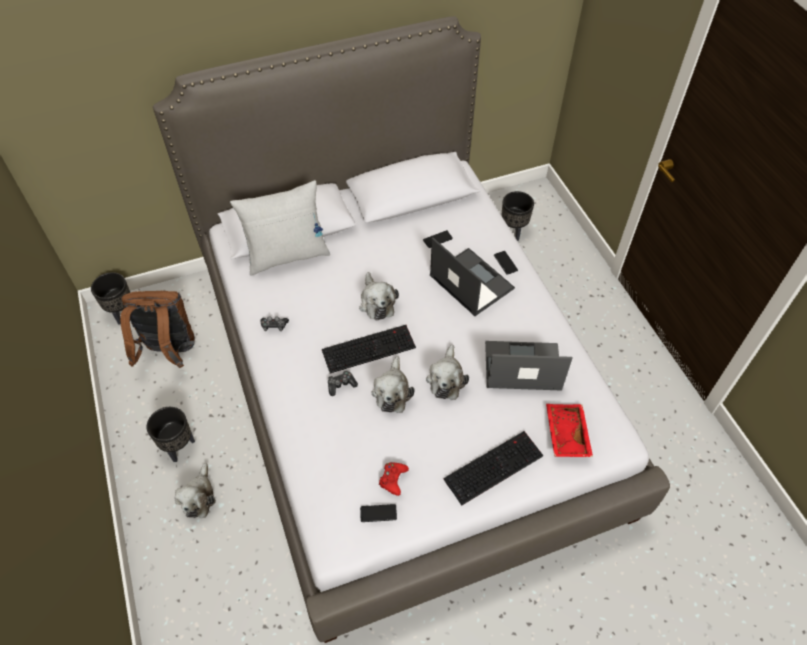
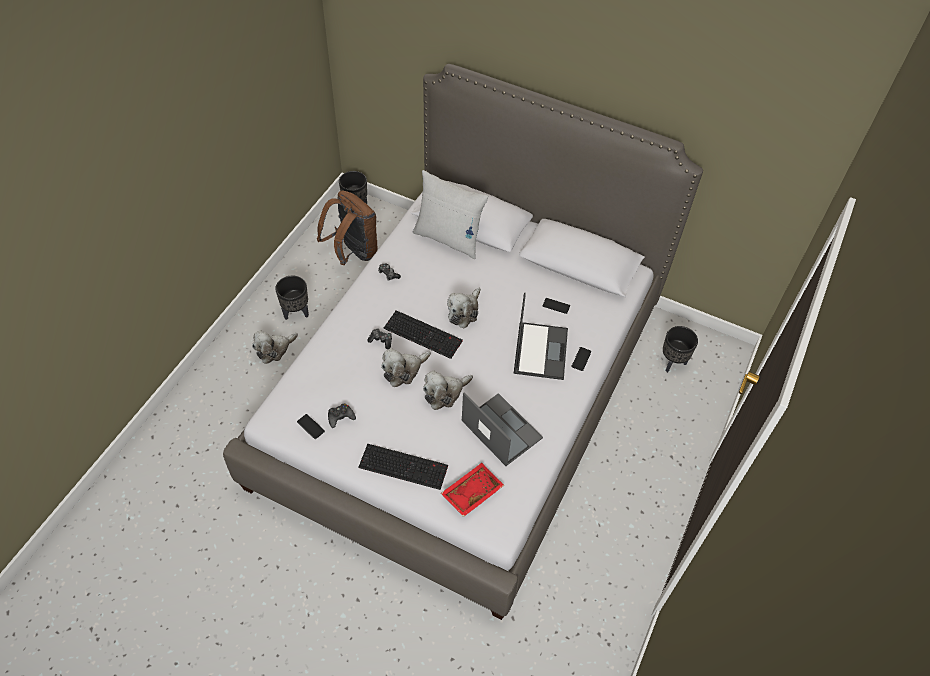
camera: 45 degrees right, 0 degrees up
red game controller [379,462,409,496] -> black game controller [328,404,356,428]

